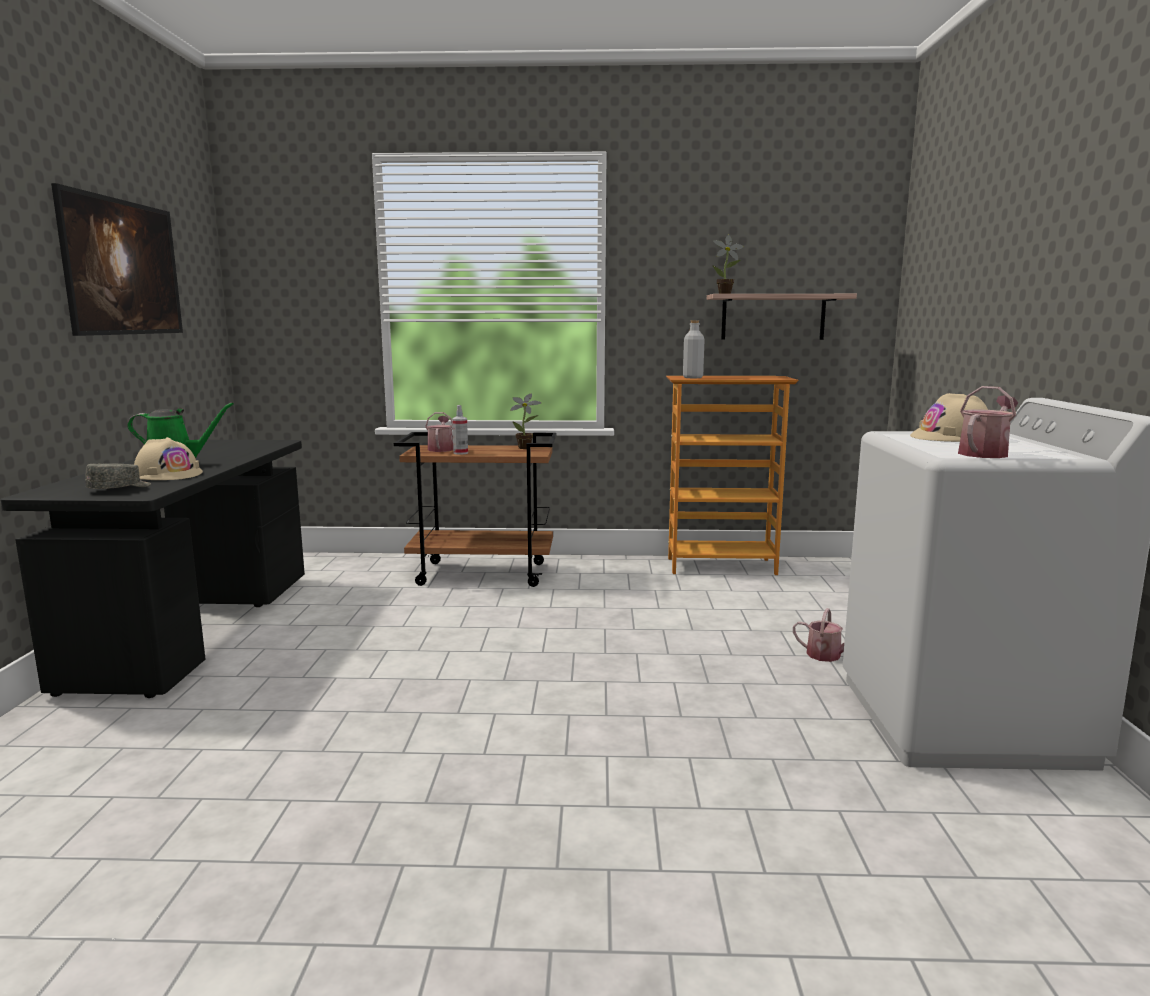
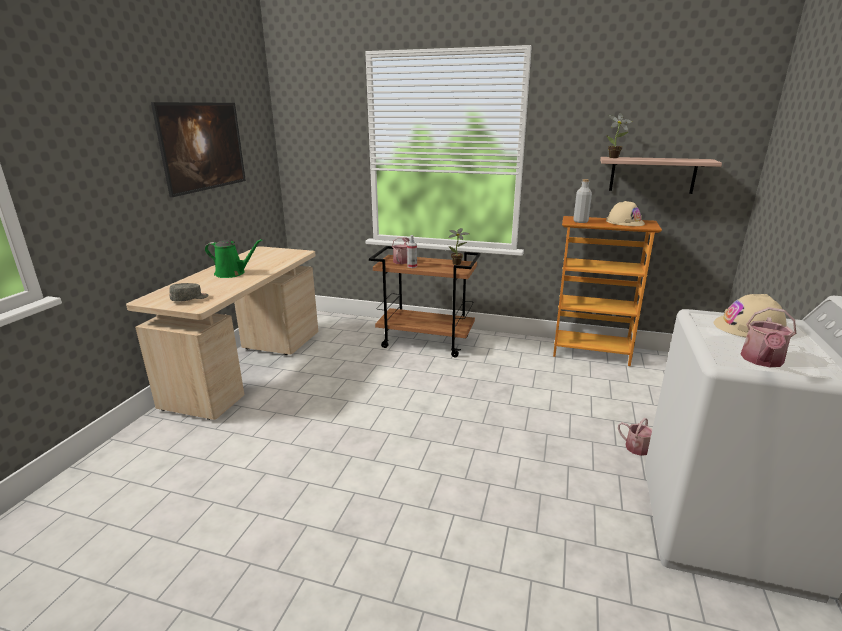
camera: 15 degrees right, 10 degrees up
black desk [0,440,305,698] -> beige desk [126,246,318,420]
beige hard hat [134,437,203,480] -> beige hard hat moved to [606,201,645,226]
watering can [958,386,1018,458] -> watering can turned 150 degrees clockwise [740,307,796,367]

